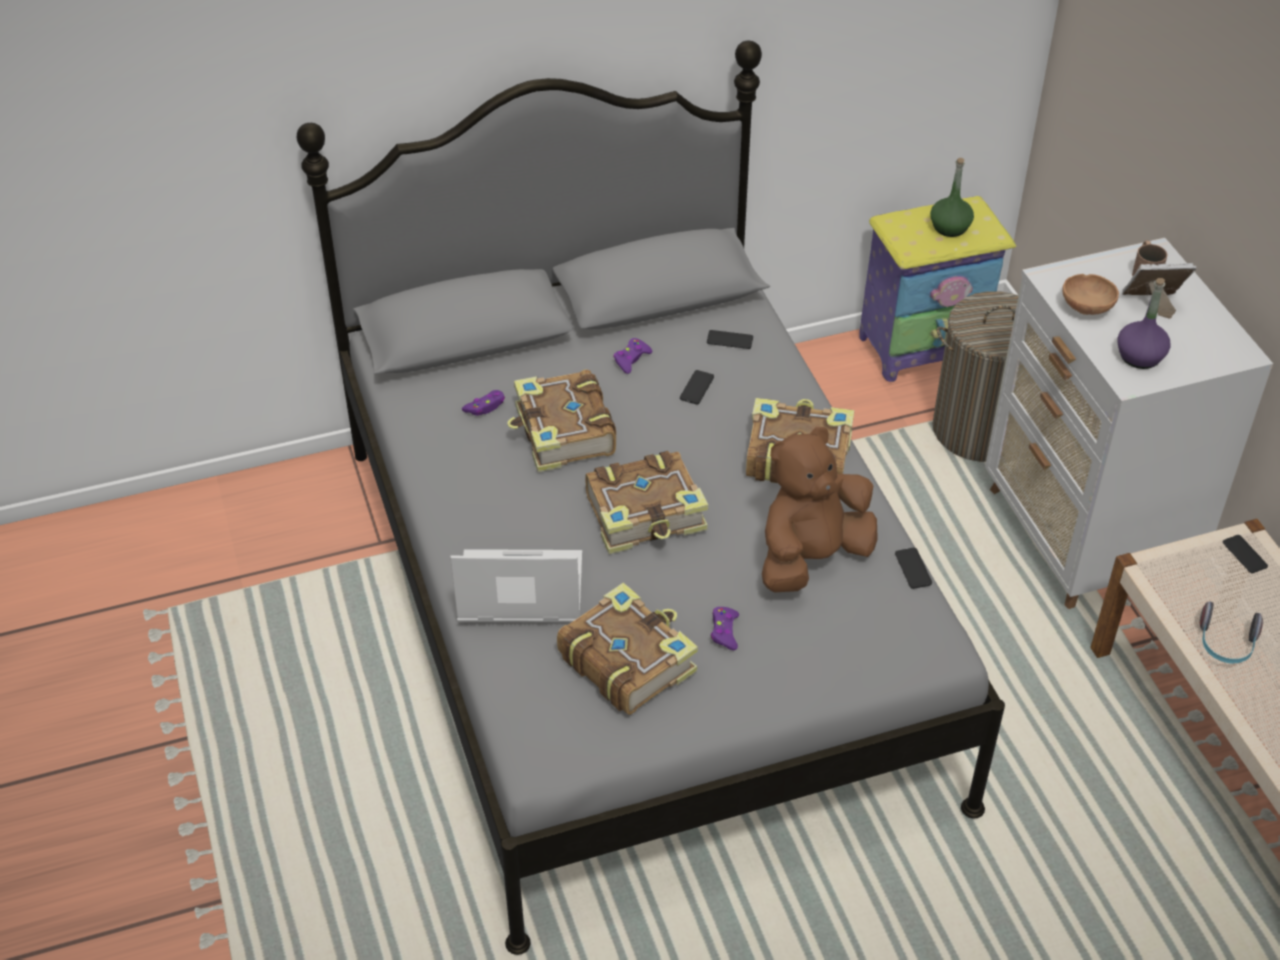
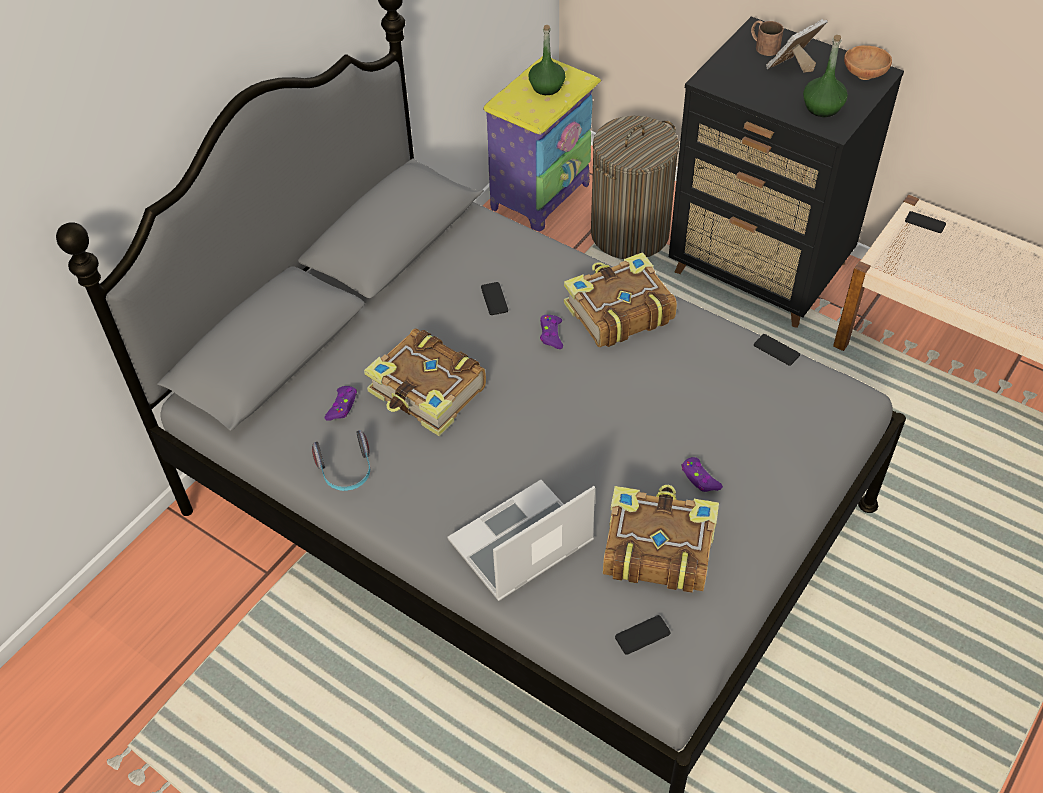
camera: 35 degrees left, 5 degrees up
book [585,451,708,554] -> none
purple game controller [613,338,652,374] -> purple game controller moved to [540,315,563,349]
phone [707,330,753,349] -> phone moved to [615,615,671,655]
brown plush toy [762,427,878,592] -> none
white dresser [985,238,1273,609] -> black dresser [669,17,904,328]
brown bowl [1062,274,1119,315] -> brown bowl moved to [844,45,892,80]
purple bottle [1118,278,1171,369] -> green bottle [803,35,848,117]
headphones [1200,601,1263,663] -> headphones moved to [312,430,370,491]

